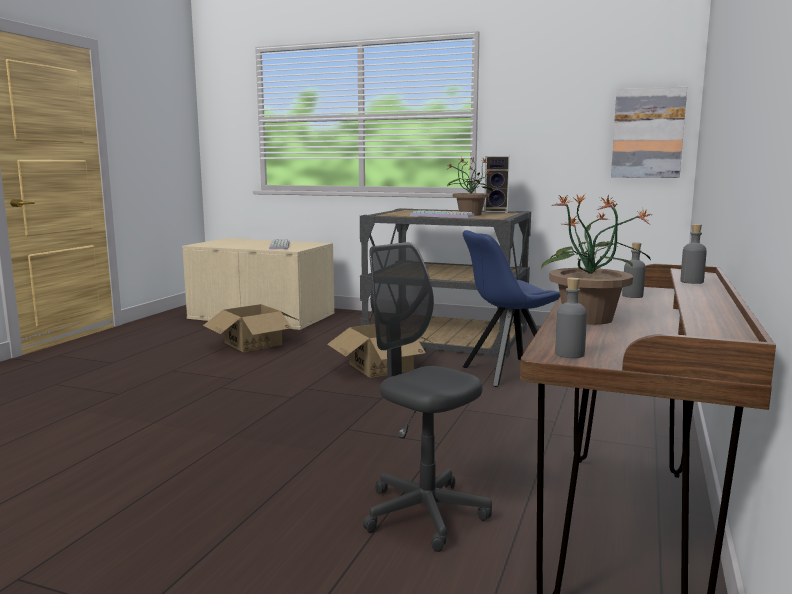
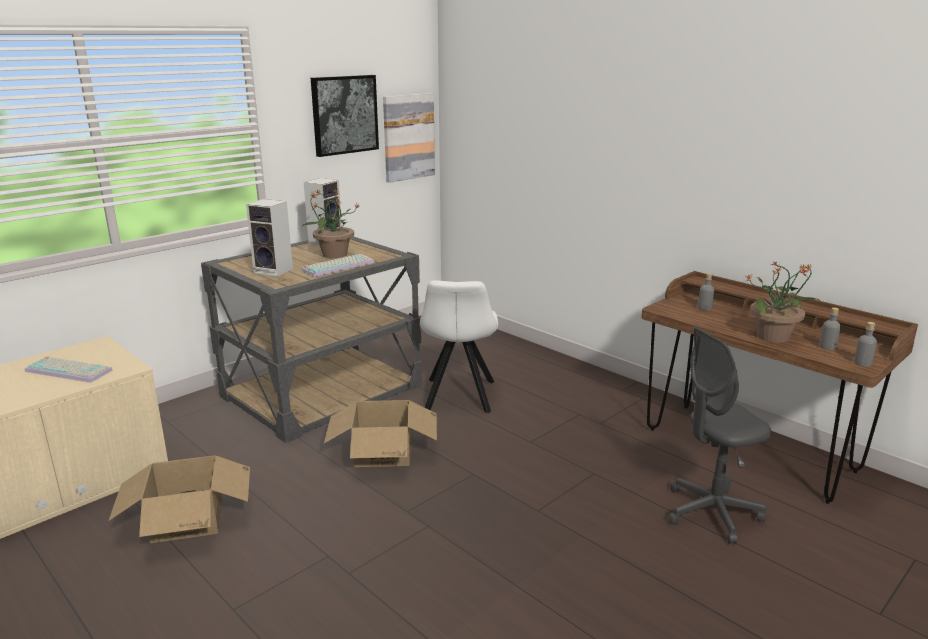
camera: 65 degrees left, 10 degrees up
blue chair [463,230,560,387] -> white chair [420,280,498,413]
grey bottle [680,224,707,284] -> grey bottle moved to [819,307,841,350]
none -> speaker [246,199,293,277]
none -> picture [311,75,379,157]

